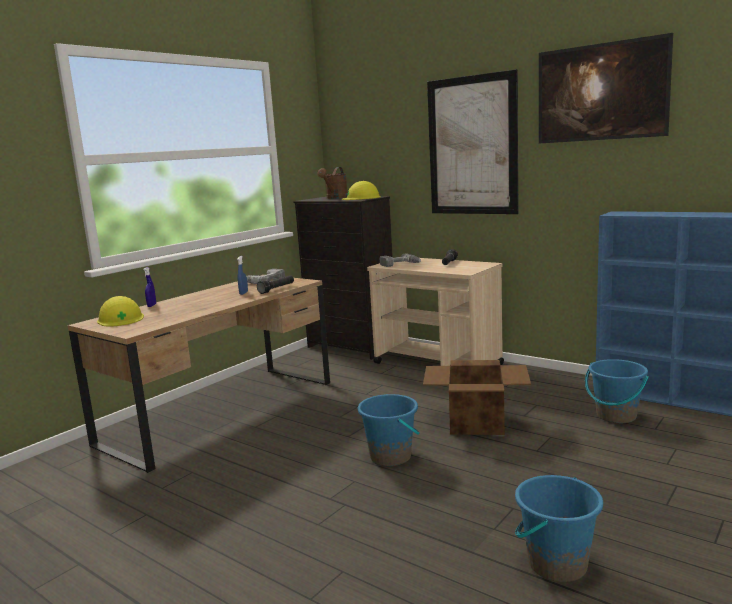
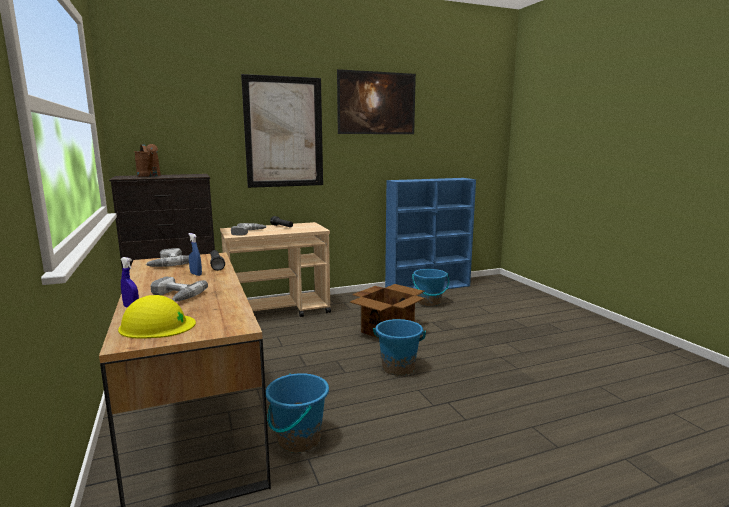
camera: 60 degrees left, 0 degrees up
yellow hard hat [342,181,381,200] -> none
blue bucket [515,475,603,582] -> blue bucket moved to [266,373,329,453]
none -> power drill [150,277,208,301]

